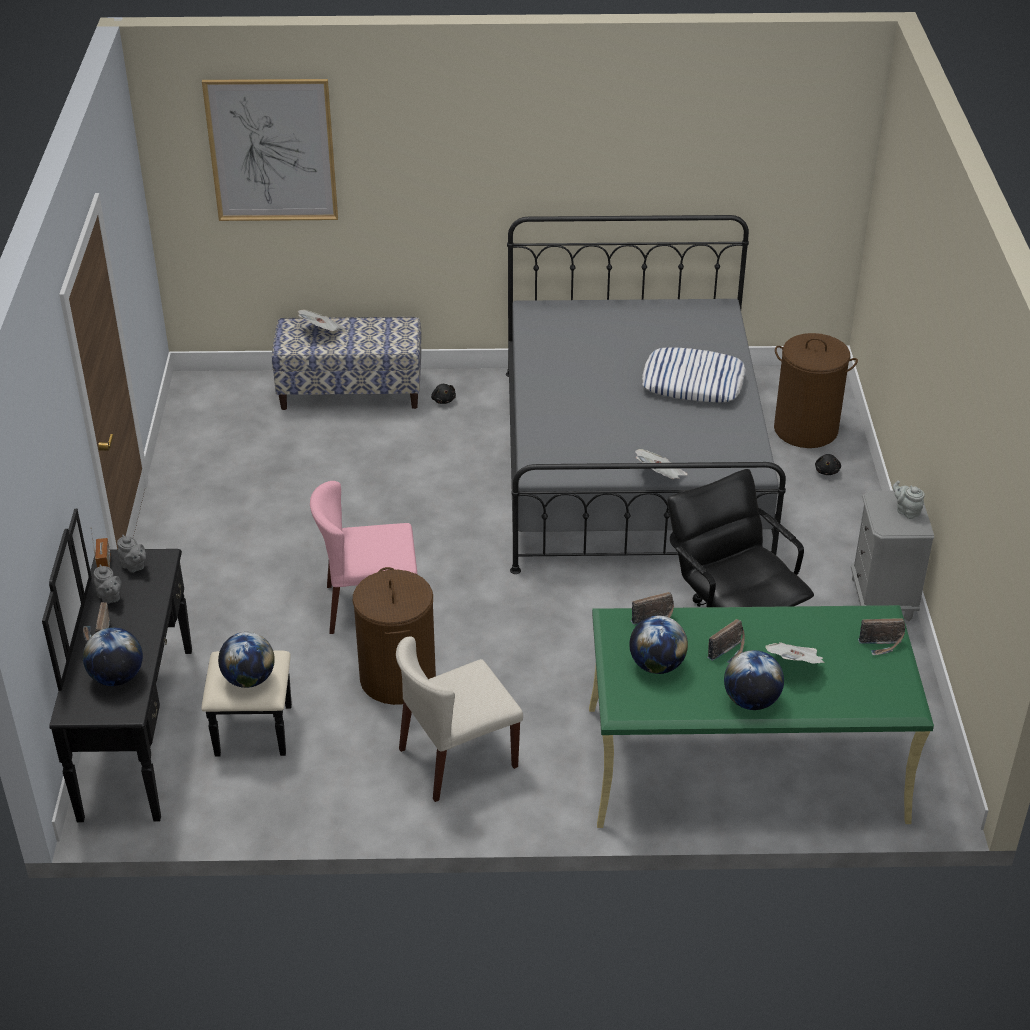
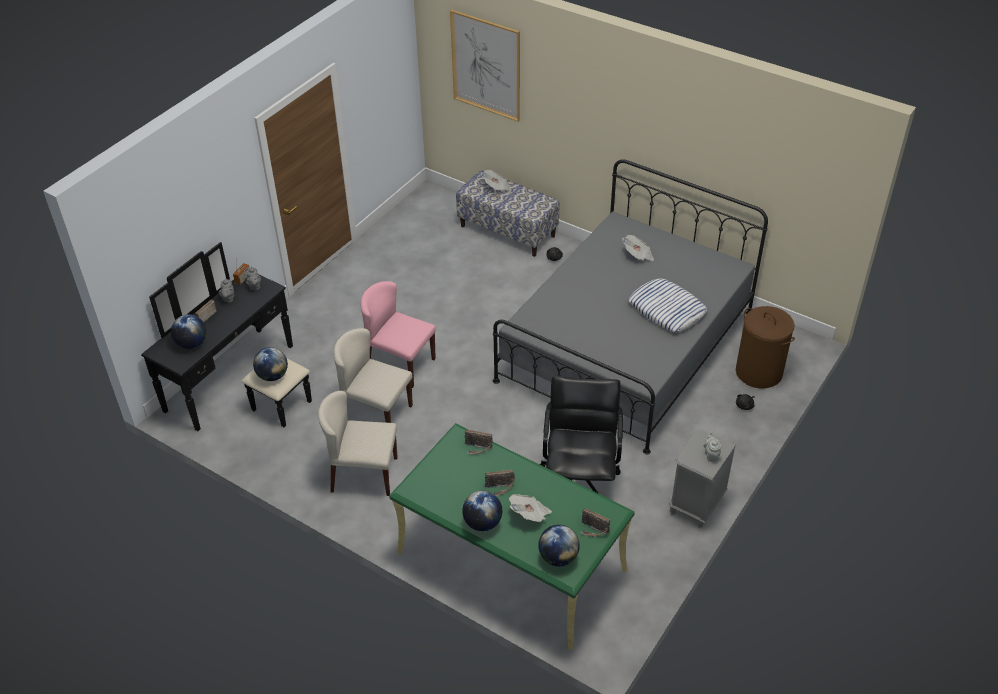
camera: 35 degrees right, 5 degrees up
brown laundry basket [353,567,436,705] -> beige chair [333,328,413,423]
globe [629,616,688,674] -> globe moved to [538,525,580,566]
newspaper [635,449,688,479] -> newspaper moved to [622,235,654,261]

